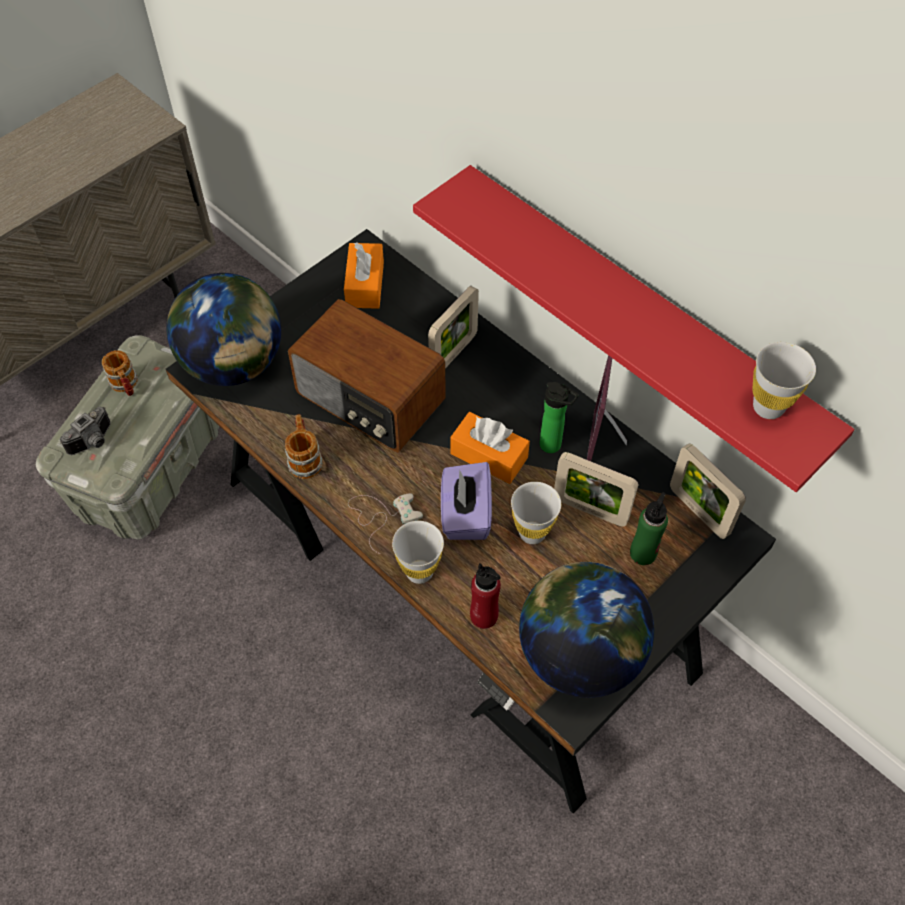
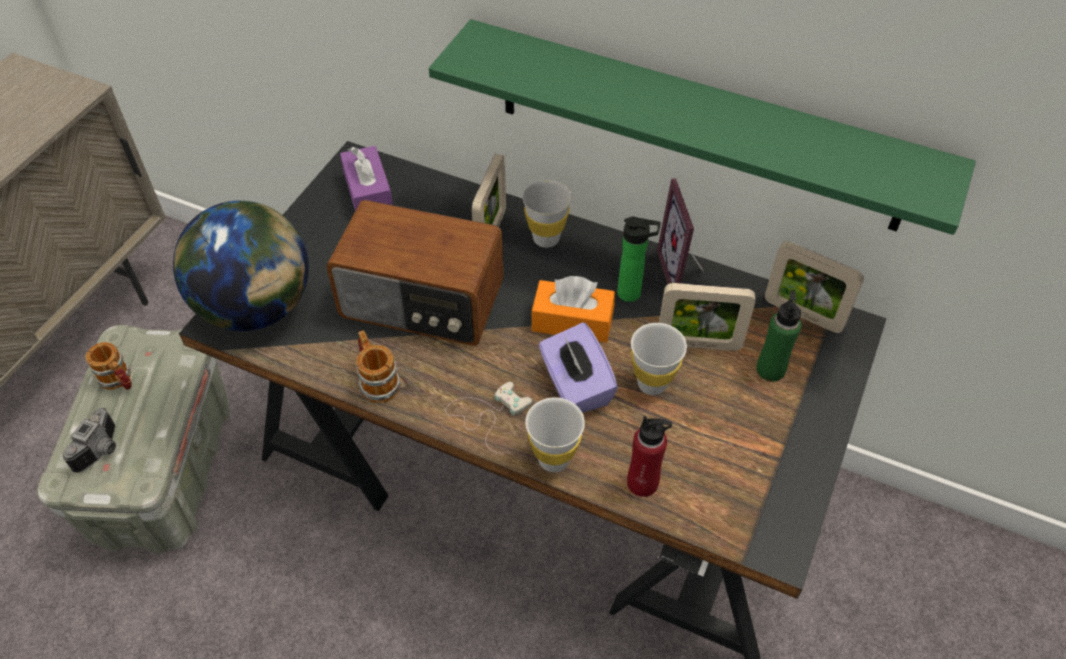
camera: 20 degrees left, 5 degrees down
orange tissue box [344,243,384,309] -> purple tissue box [340,146,393,211]
red shelf [413,165,855,492] -> green shelf [429,19,976,235]
globe [519,562,655,698] -> none
white cup [752,342,816,419] -> white cup moved to [522,180,572,248]

